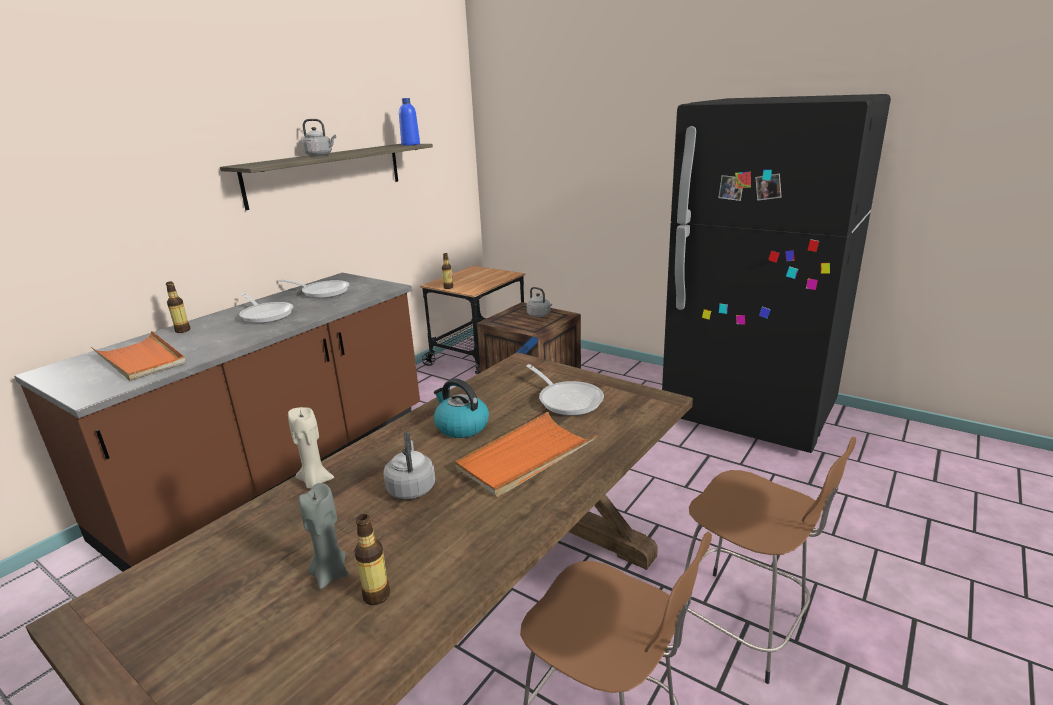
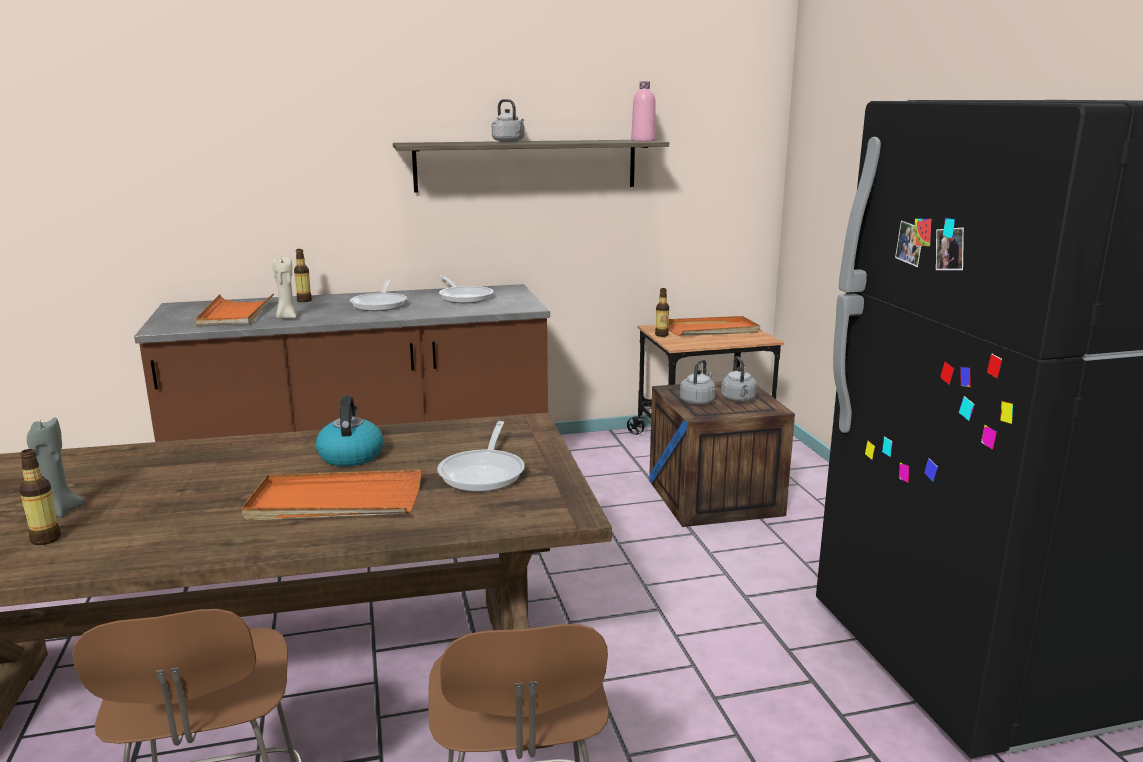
camera: 40 degrees right, 5 degrees down
beige candle [288,407,334,489] -> beige candle moved to [273,256,298,319]
grey kettle [383,432,435,499] -> grey kettle moved to [680,359,716,405]
blue bottle [399,98,420,146] -> pink bottle [631,81,656,142]
none -> orange tray [668,316,760,336]

